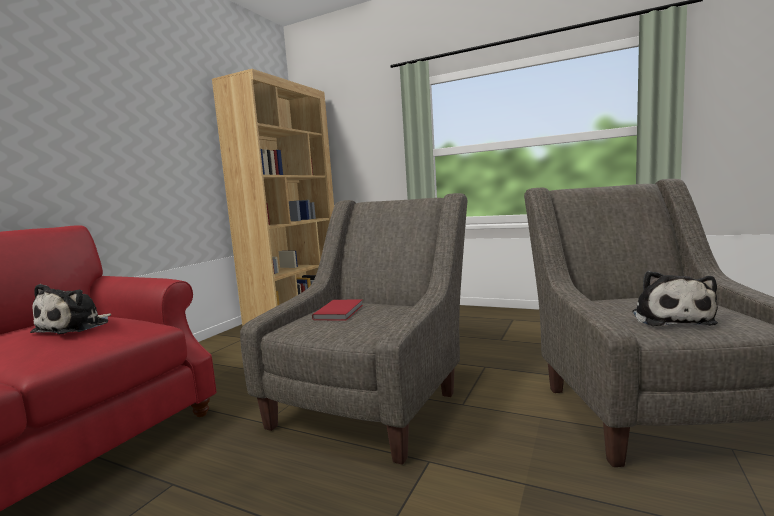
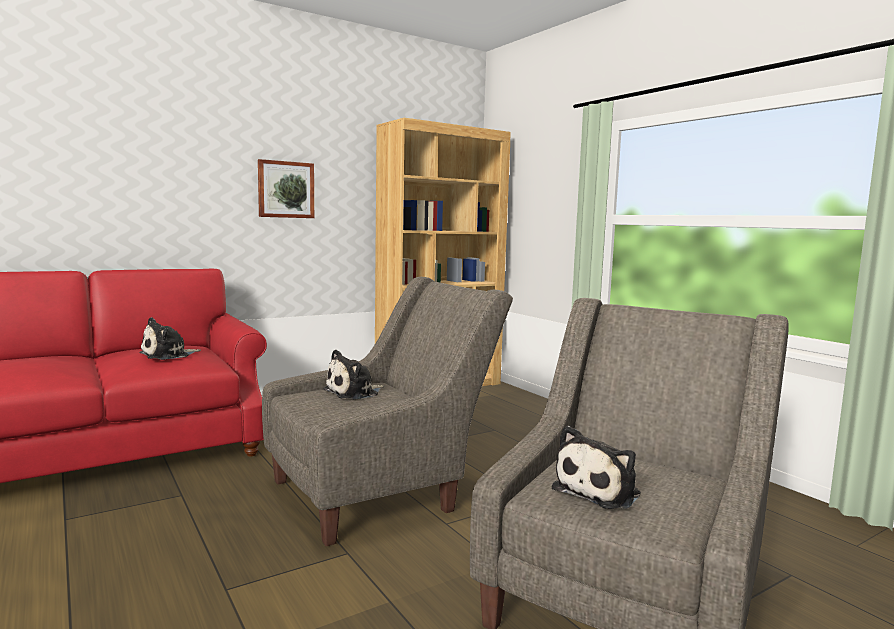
camera: 30 degrees right, 0 degrees up
red book [312,300,363,321] -> plush toy [323,350,385,400]
none -> picture [258,159,314,218]

